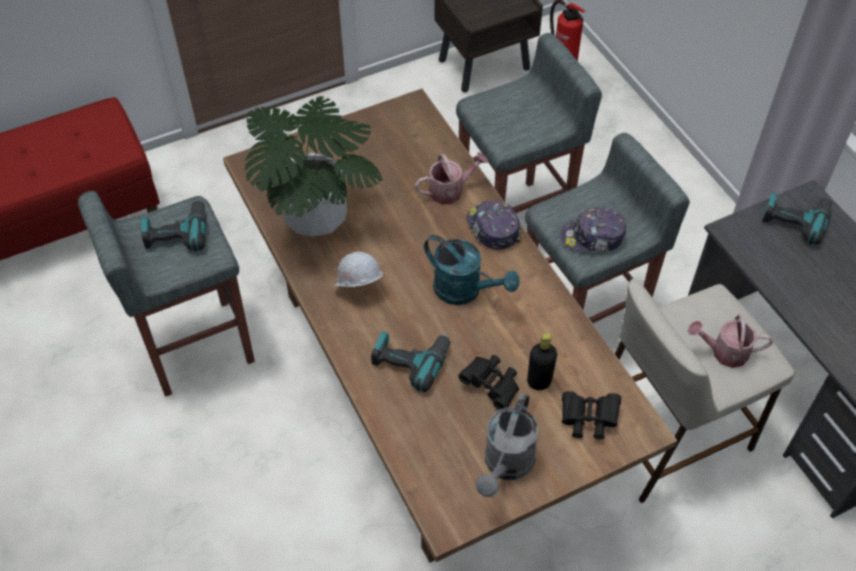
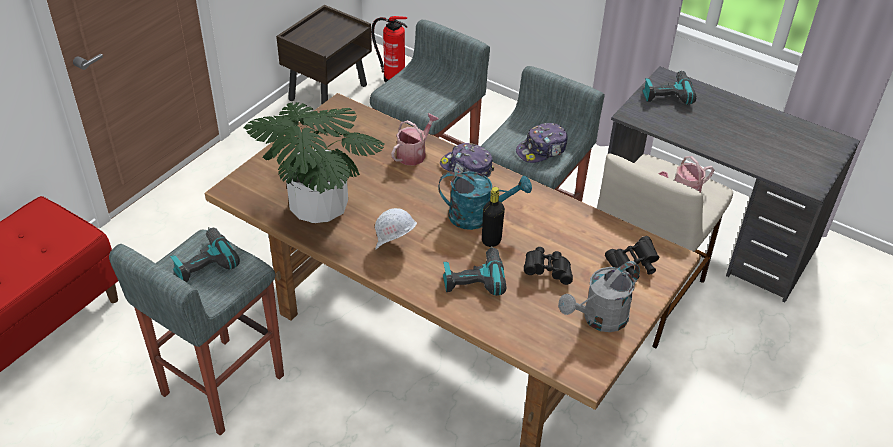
camera: 30 degrees left, 10 degrees down
grey watering can [476,393,538,497] -> grey watering can turned 60 degrees clockwise [558,261,640,332]
black bottle [527,332,557,390] -> black bottle moved to [482,187,505,247]

